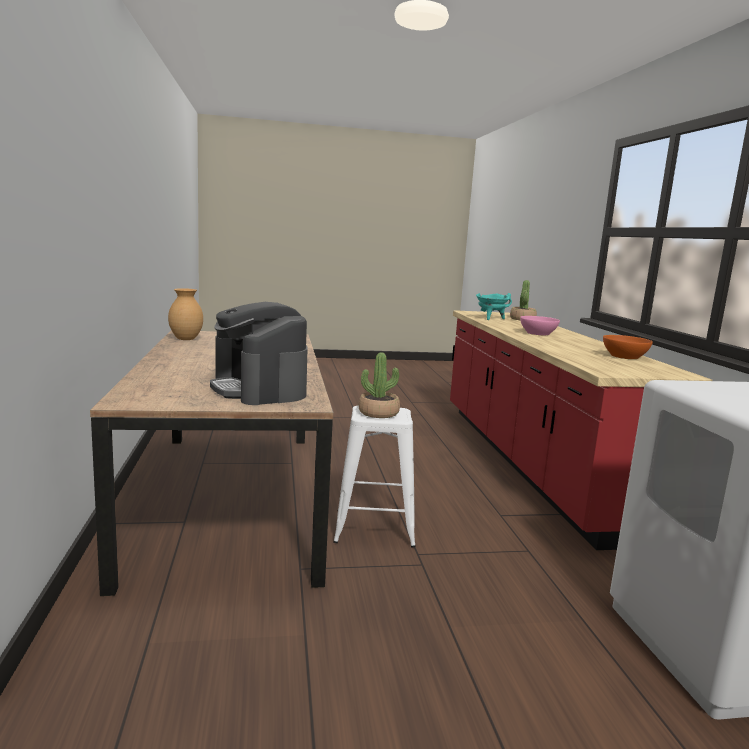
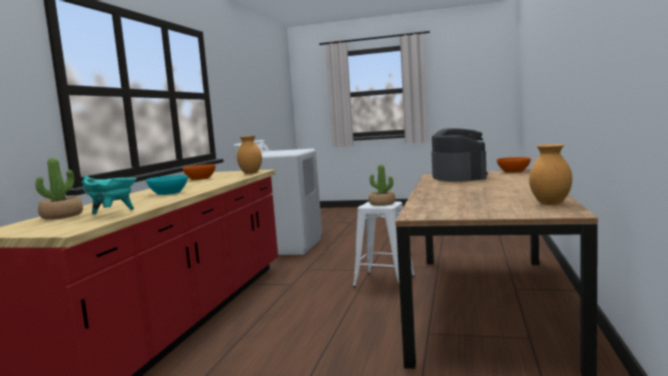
camera: 155 degrees left, 5 degrees down
pink bowl [520,316,560,335] -> turquoise bowl [146,175,188,195]
none -> brown vase [237,136,262,174]
none -> orange bowl [497,157,531,173]

